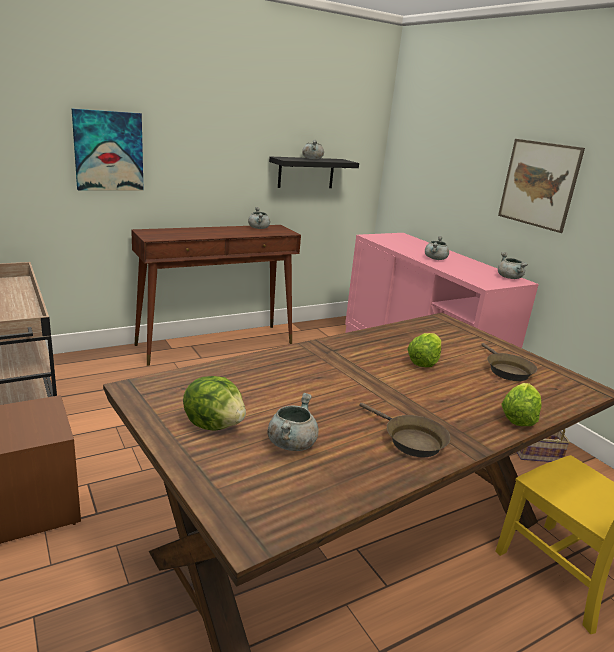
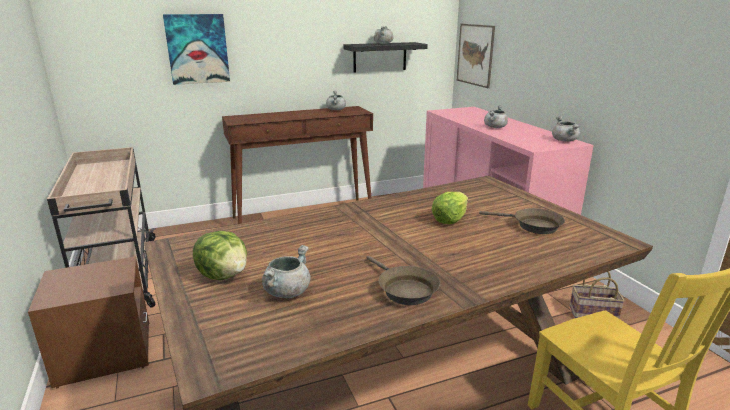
camera: 10 degrees right, 0 degrees up
brown frying pan [481,343,537,381] -> brown frying pan turned 60 degrees counterclockwise [479,208,565,234]
picture [498,139,585,233] -> picture moved to [457,24,495,88]
lettuce [501,383,541,426] -> none

